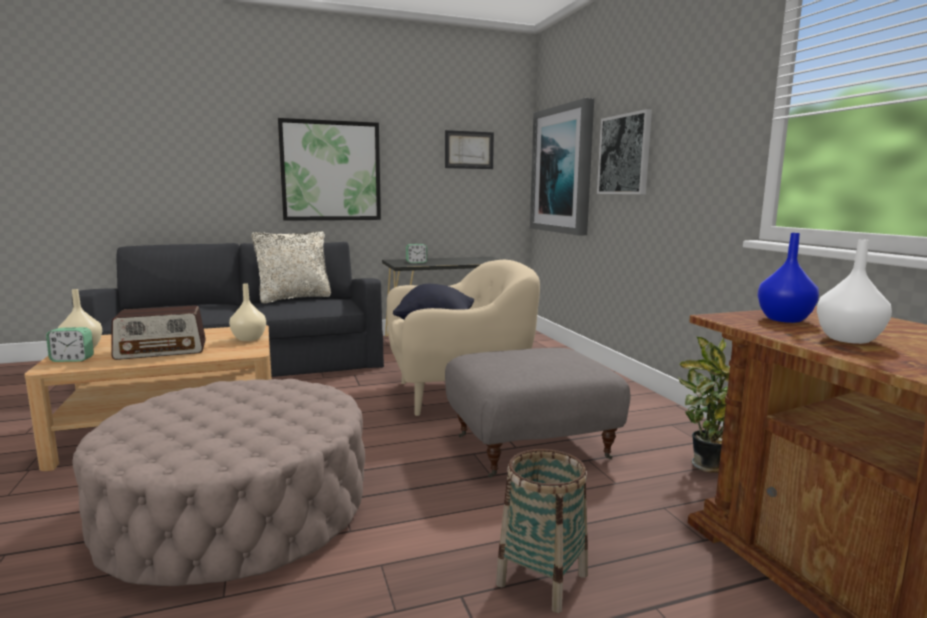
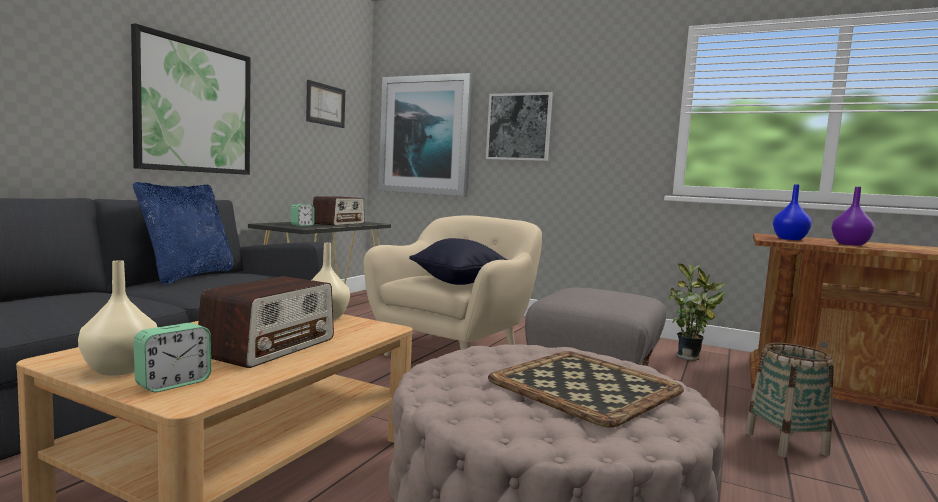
camera: 45 degrees left, 5 degrees down
beige pillow [251,231,331,304] -> blue pillow [132,182,234,285]
white vase [817,239,892,344] -> purple vase [831,187,875,246]
none -> radio [313,196,364,226]
none -> tray [488,351,684,428]

